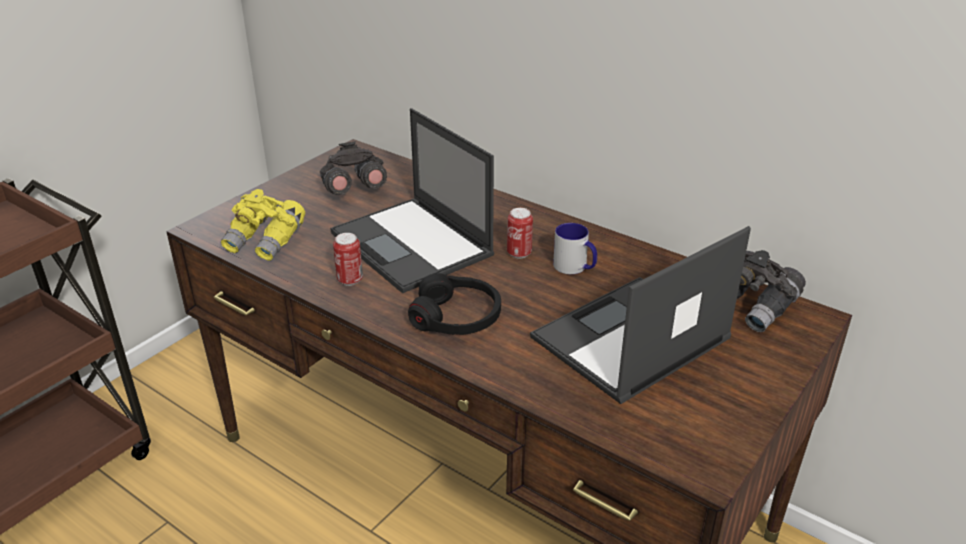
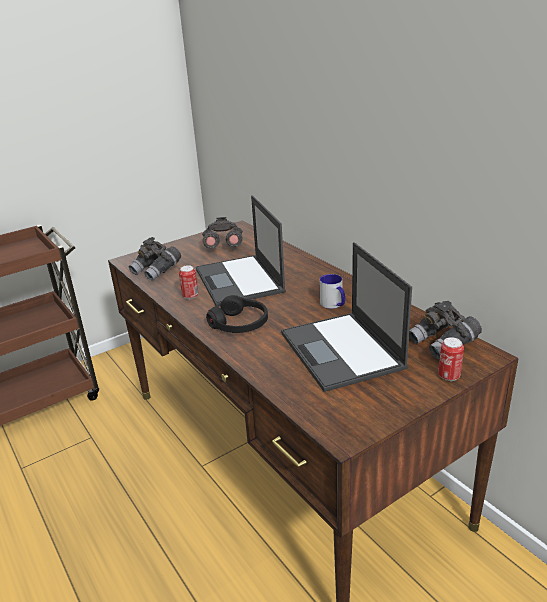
camera: 20 degrees right, 5 degrees down
yellow binoculars [221,189,305,261] -> grey binoculars [128,237,181,281]
can [507,208,533,259] -> can moved to [438,337,464,381]
laptop [530,226,751,404] -> laptop turned 90 degrees counterclockwise [281,242,412,392]

